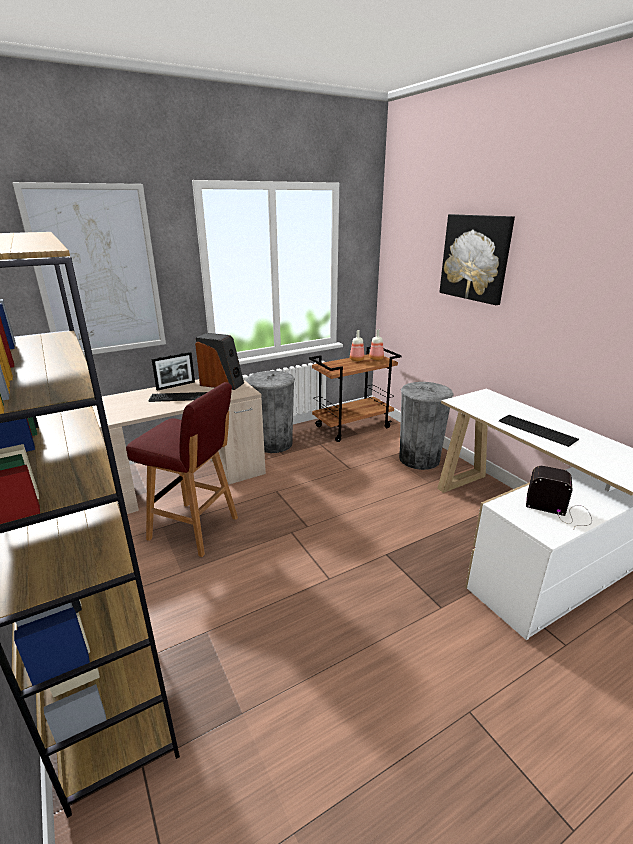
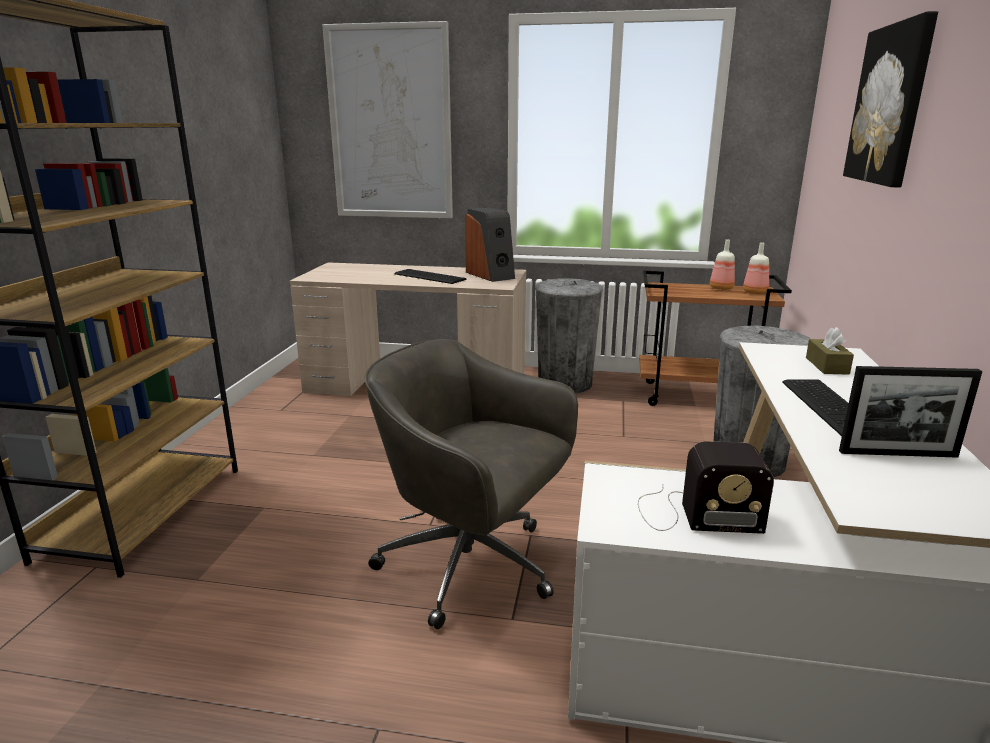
camera: 40 degrees right, 5 degrees down
red stool [126,382,238,557] -> none
picture frame [152,352,195,391] -> picture frame moved to [839,366,983,458]
radio [526,466,592,528] -> radio turned 120 degrees clockwise [638,441,774,534]
none -> grey office chair [365,339,578,629]
none -> brown tissue box [806,327,854,375]

